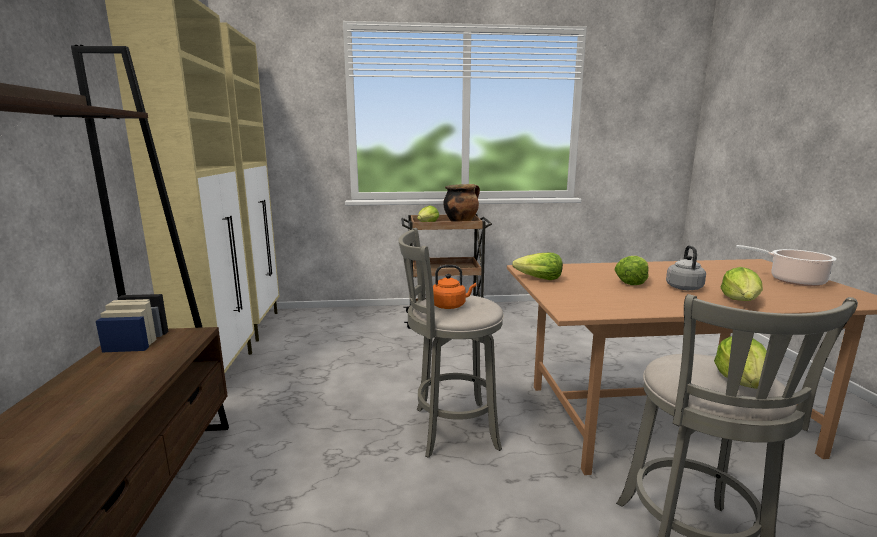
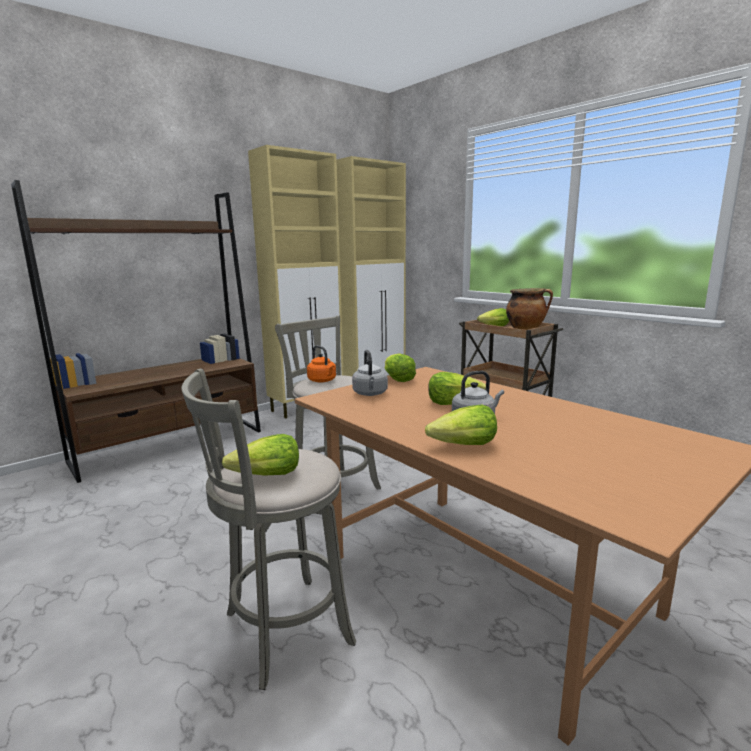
camera: 55 degrees right, 0 degrees up
cooking pot [736,245,837,286] -> none
none -> grey kettle [352,350,388,396]

